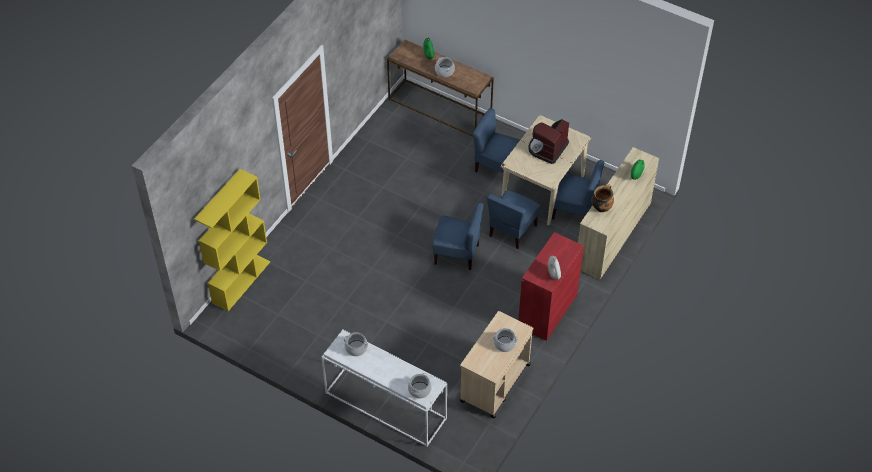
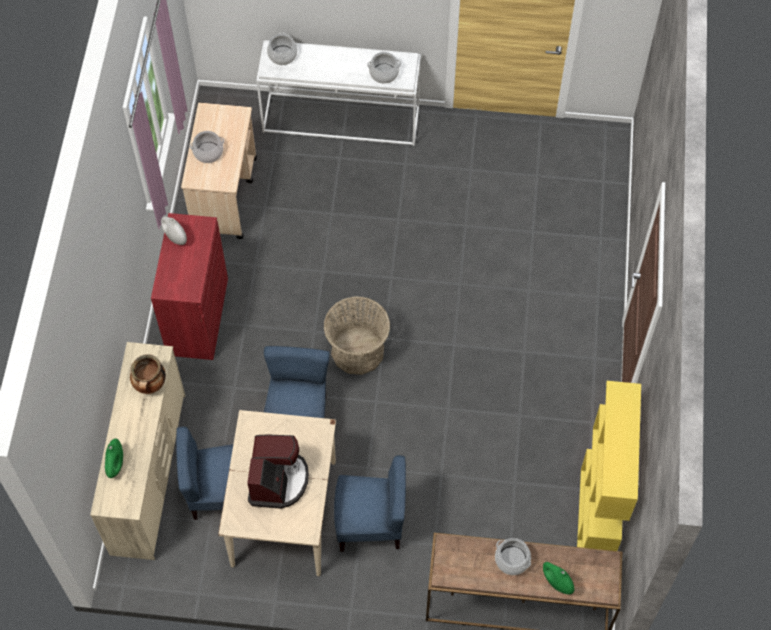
camera: 155 degrees right, 10 degrees up
yellow bookcase [194,169,270,311] -> yellow bookcase moved to [577,381,641,551]
blue chair [433,202,484,270] -> basket [324,296,390,375]

